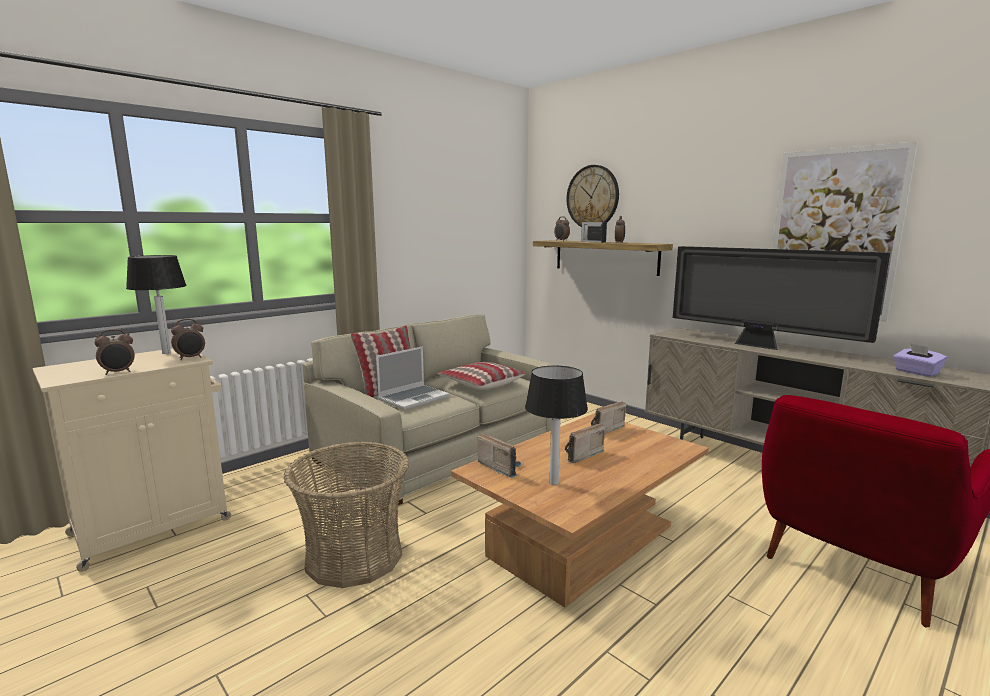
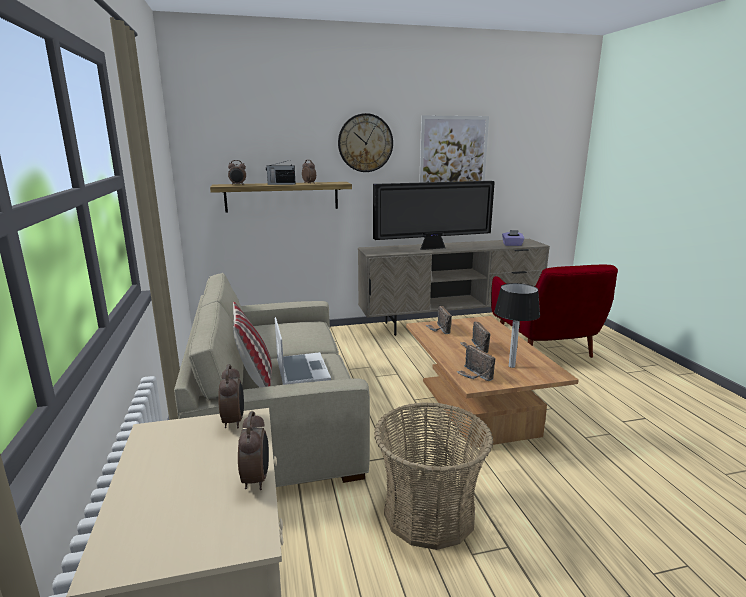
camera: 60 degrees left, 5 degrees up
table lamp [126,255,187,354] -> none
pillow [438,362,525,390] -> none
radio [477,433,524,478] -> radio turned 105 degrees counterclockwise [457,345,495,381]
wall clock [566,165,619,227] -> wall clock moved to [338,113,393,172]

